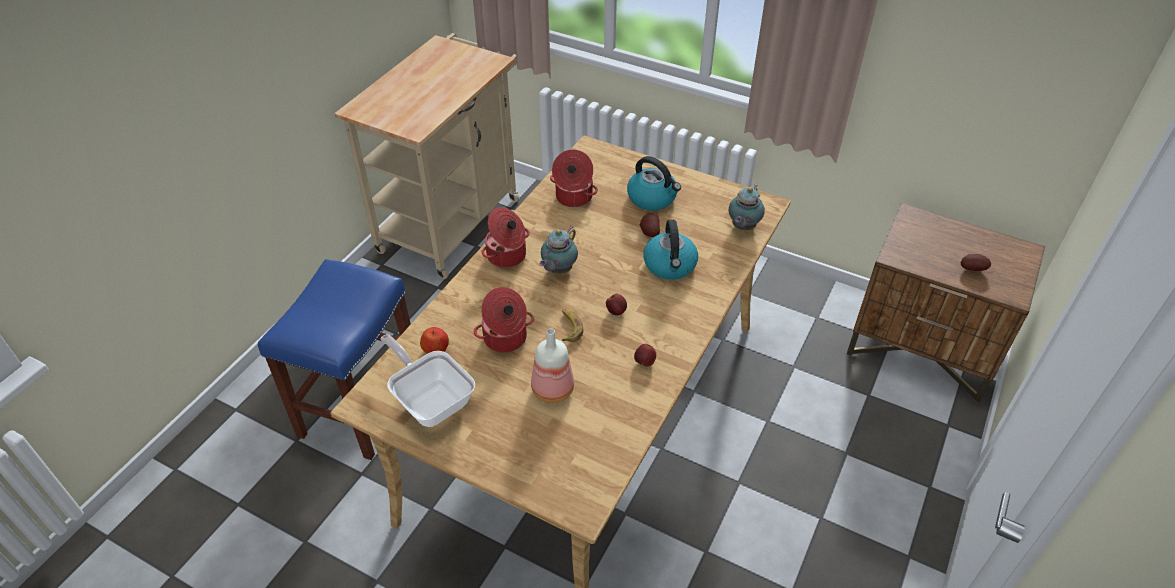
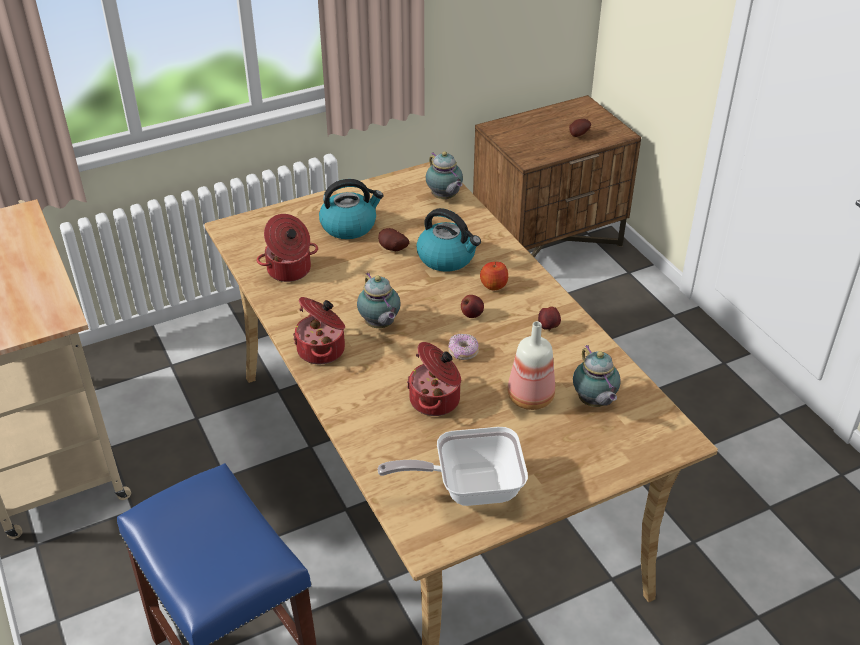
camera: 55 degrees left, 5 degrees down
apple [420,327,449,354] -> apple moved to [480,262,508,290]
banana [562,309,583,342] -> donut [449,334,479,360]
none -> teapot [573,345,621,407]

